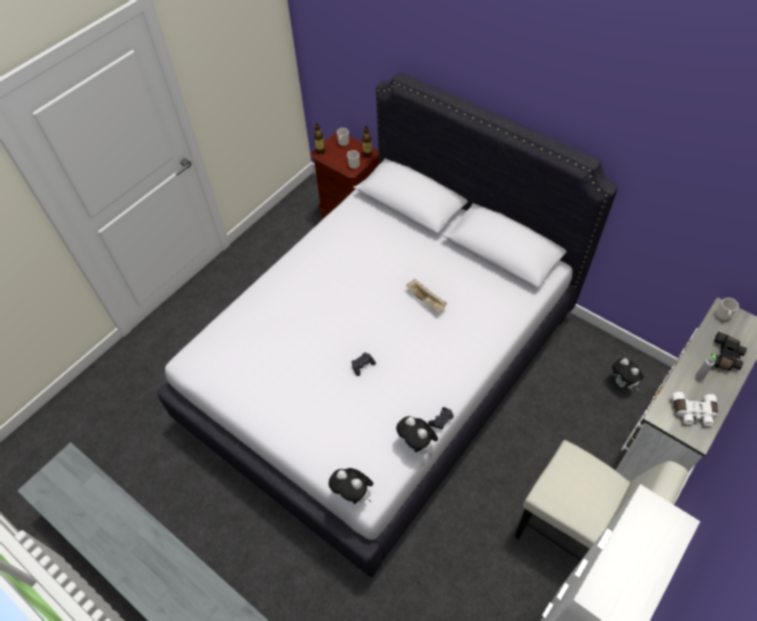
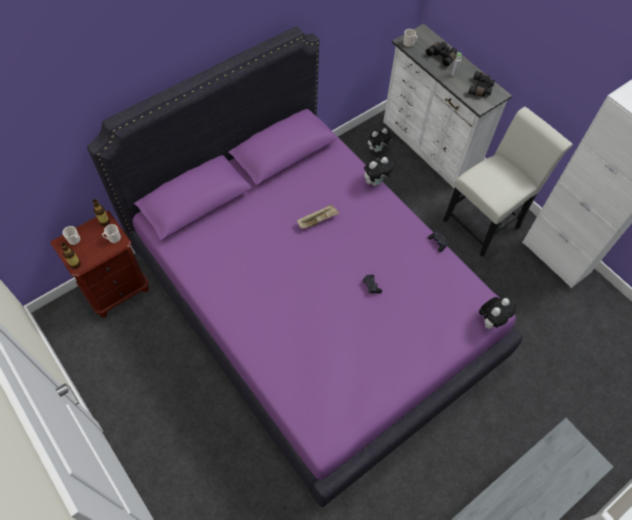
camera: 80 degrees left, 5 degrees up
white bed [157,72,618,578] -> purple bed [87,27,523,507]
plush toy [396,416,438,455] -> plush toy moved to [364,157,394,186]
white binoculars [672,392,718,426] -> black binoculars [468,71,495,97]

